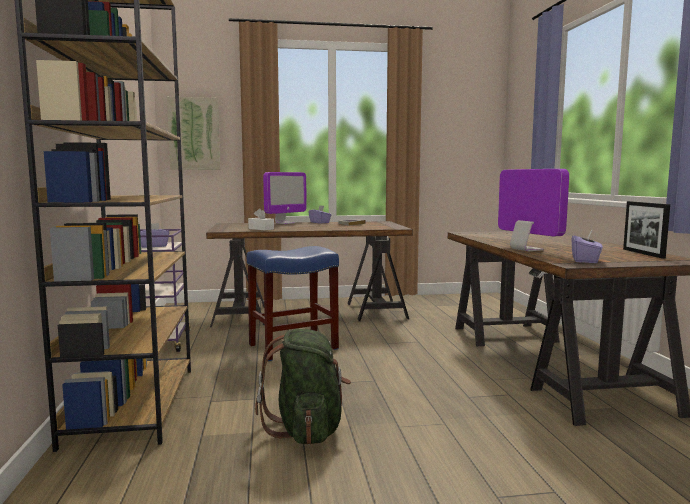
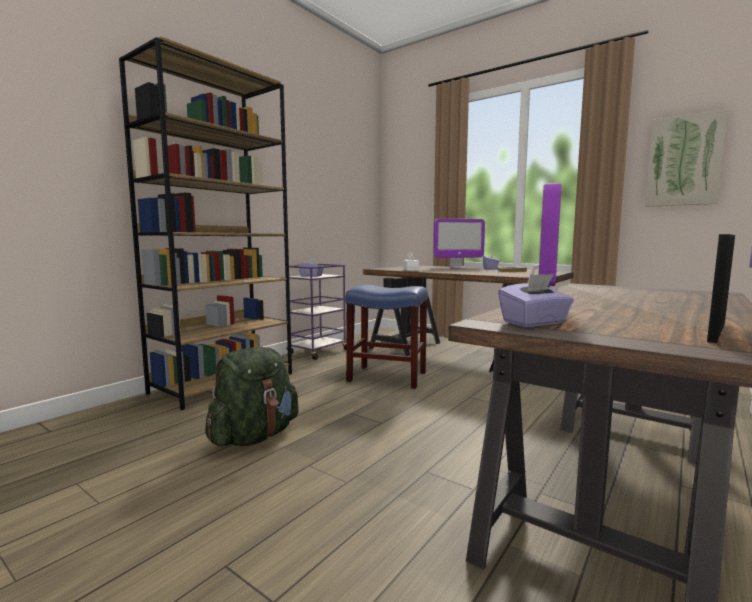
camera: 45 degrees right, 0 degrees up
picture [167,97,221,170] -> picture moved to [645,109,728,207]

